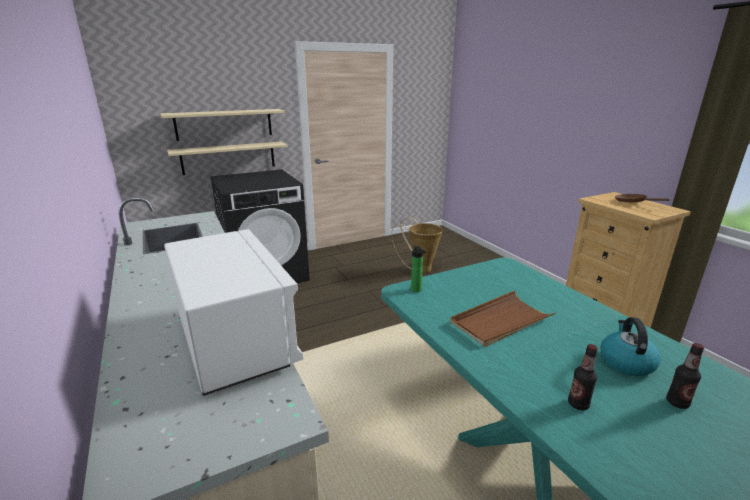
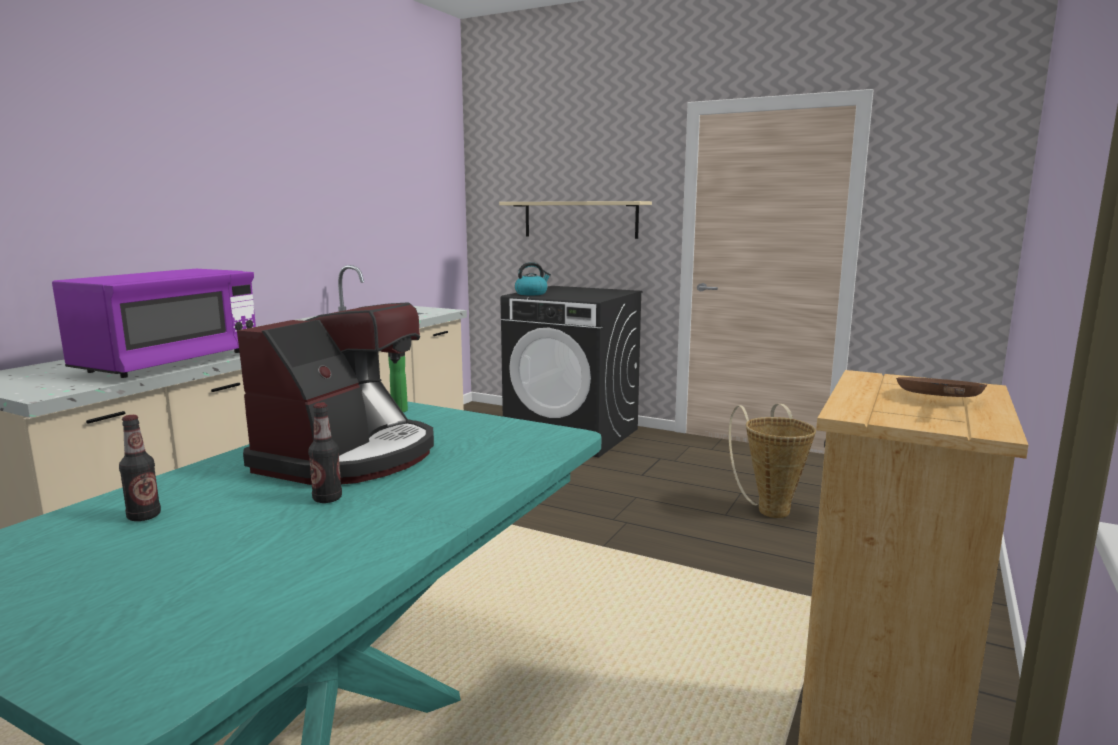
camera: 55 degrees right, 10 degrees down
white microwave [164,229,304,396] -> purple microwave [52,269,256,378]
beige shelf [167,142,287,175] -> none
brown tray [450,290,556,347] -> coffee machine [237,302,434,485]
kettle [600,317,661,376] -> kettle moved to [515,262,551,295]
bottle [667,343,704,409] -> bottle moved to [308,403,342,503]

